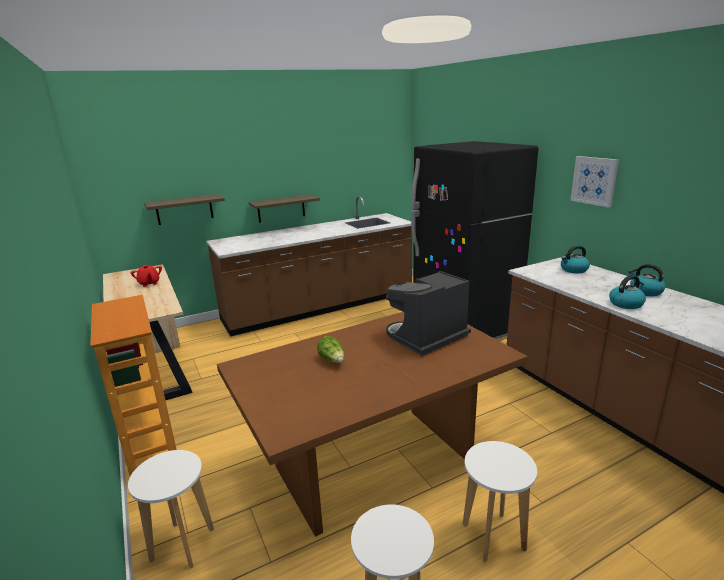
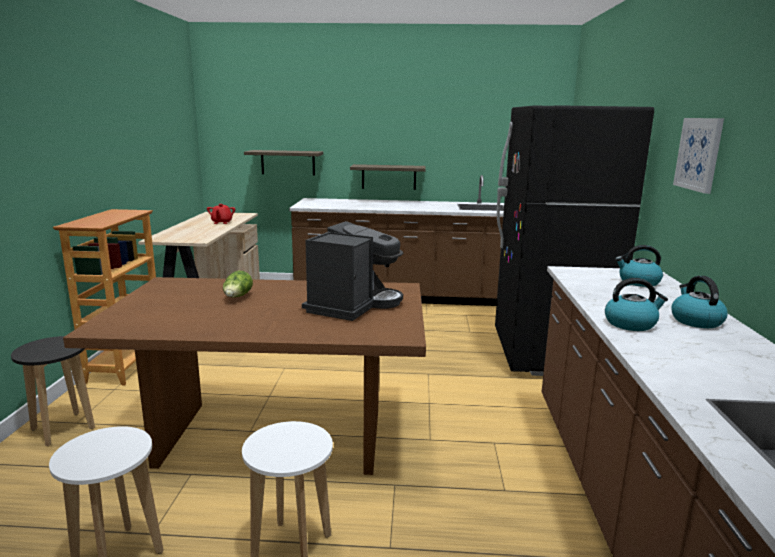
camera: 30 degrees right, 5 degrees down
white stool [128,450,214,569] -> black stool [11,336,95,446]
coffee machine [386,271,471,356] -> coffee machine turned 120 degrees clockwise [302,221,403,321]

